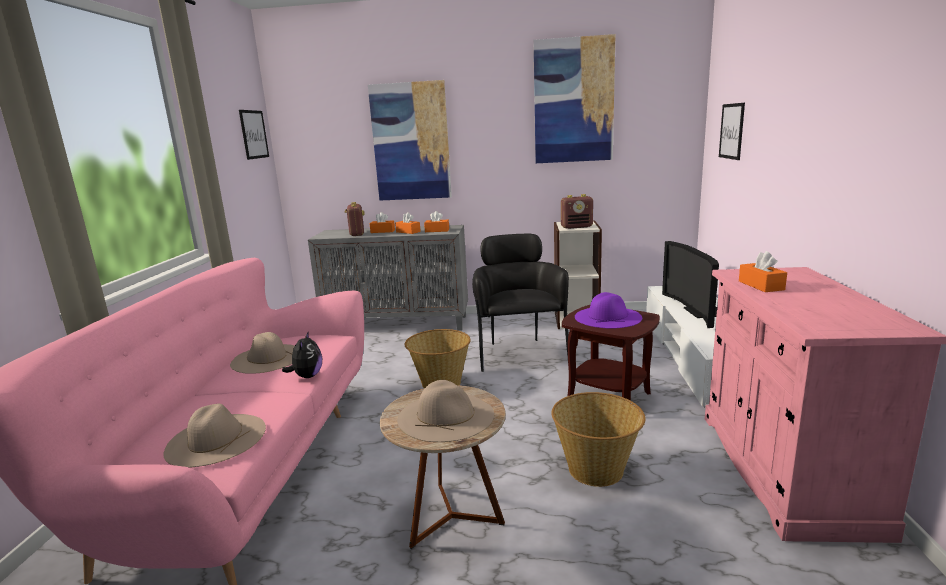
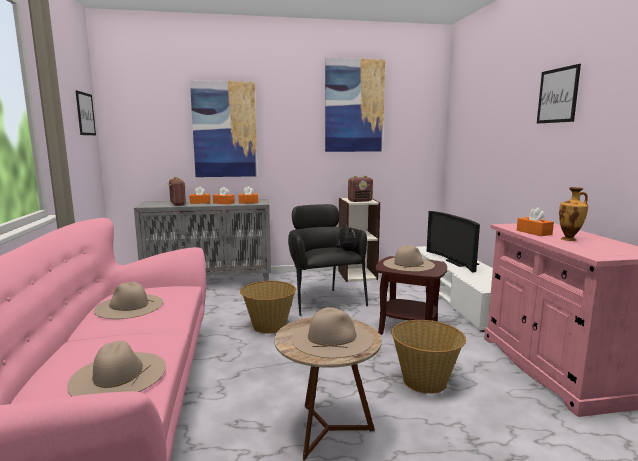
camera: 15 degrees left, 5 degrees down
plush toy [282,331,322,378] -> plush toy moved to [336,224,357,251]
purple hat [575,292,642,329] -> beige hat [383,245,435,272]
picture [719,103,745,160] -> picture moved to [537,64,581,123]
none -> vase [559,187,588,241]

